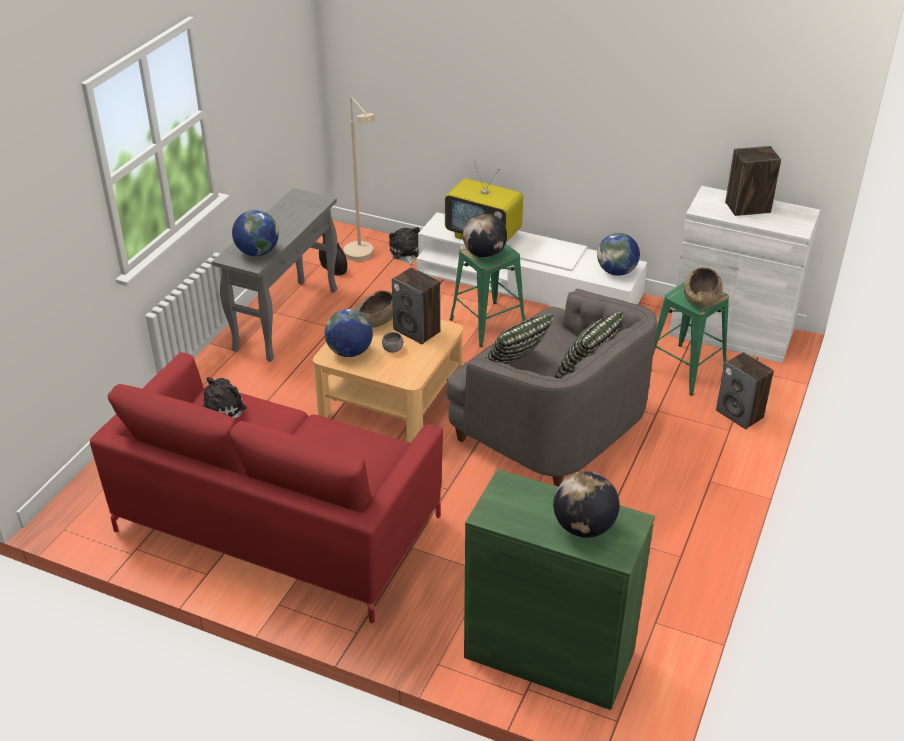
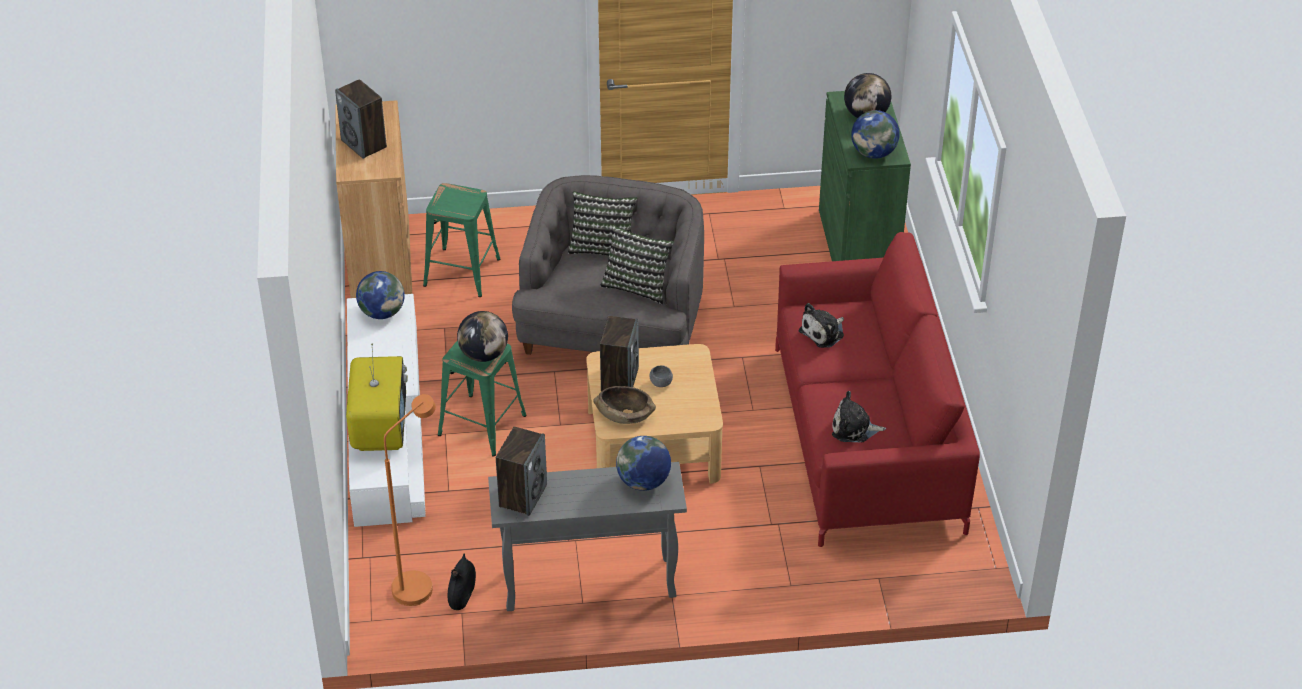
camera: 120 degrees left, 5 degrees up
globe [325,309,373,357] -> globe moved to [851,110,900,159]
beige floor lamp [344,97,375,261] -> orange floor lamp [384,394,436,606]
plush toy [389,227,420,265] -> plush toy moved to [799,303,844,348]
white cabinet [669,186,820,363] -> brown cabinet [335,100,412,298]
brown bowl [684,267,723,307] -> none
speaker [716,352,774,429] -> speaker moved to [496,427,547,516]

